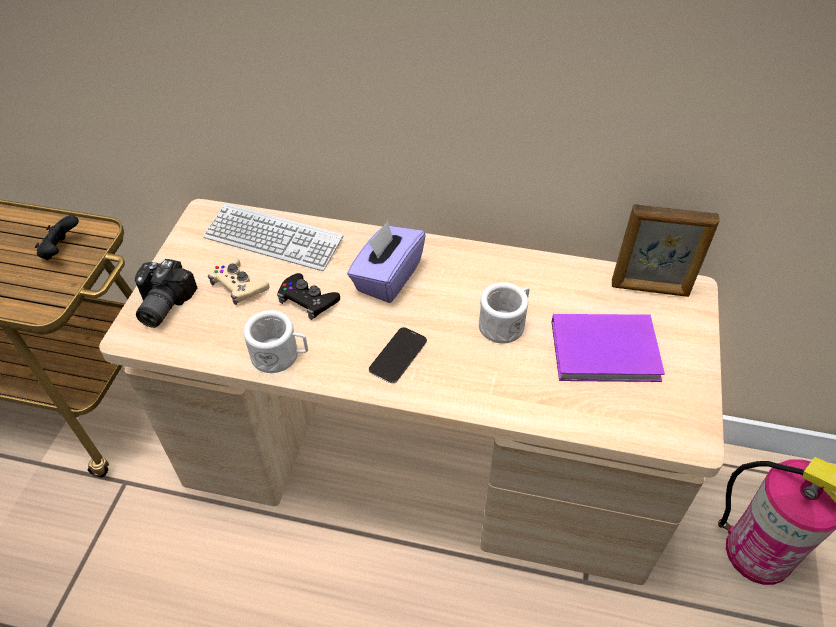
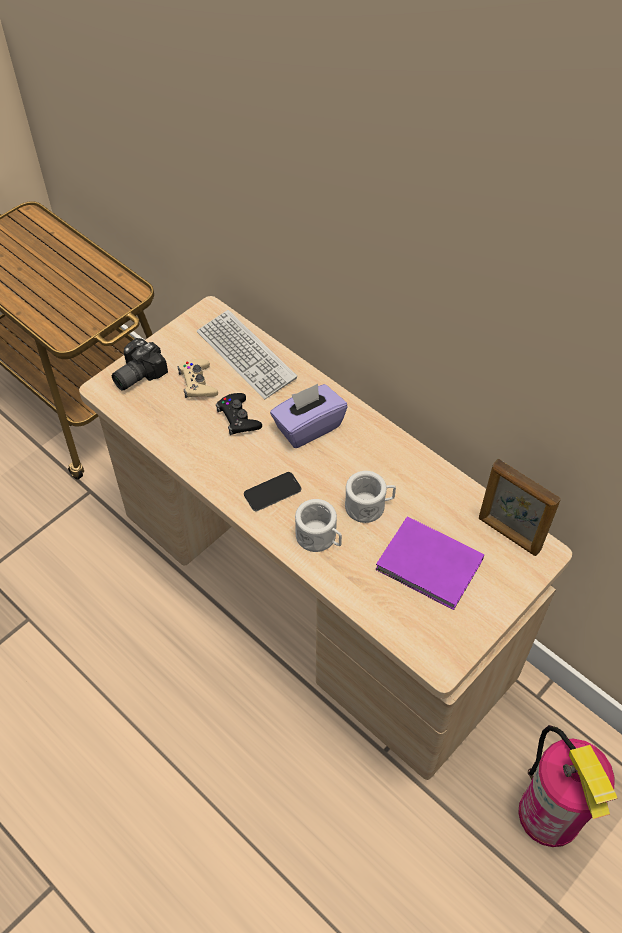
camera: 30 degrees right, 5 degrees up
black game controller [35,215,79,260] -> none
white mug [243,310,308,373] -> white mug moved to [295,499,342,552]

